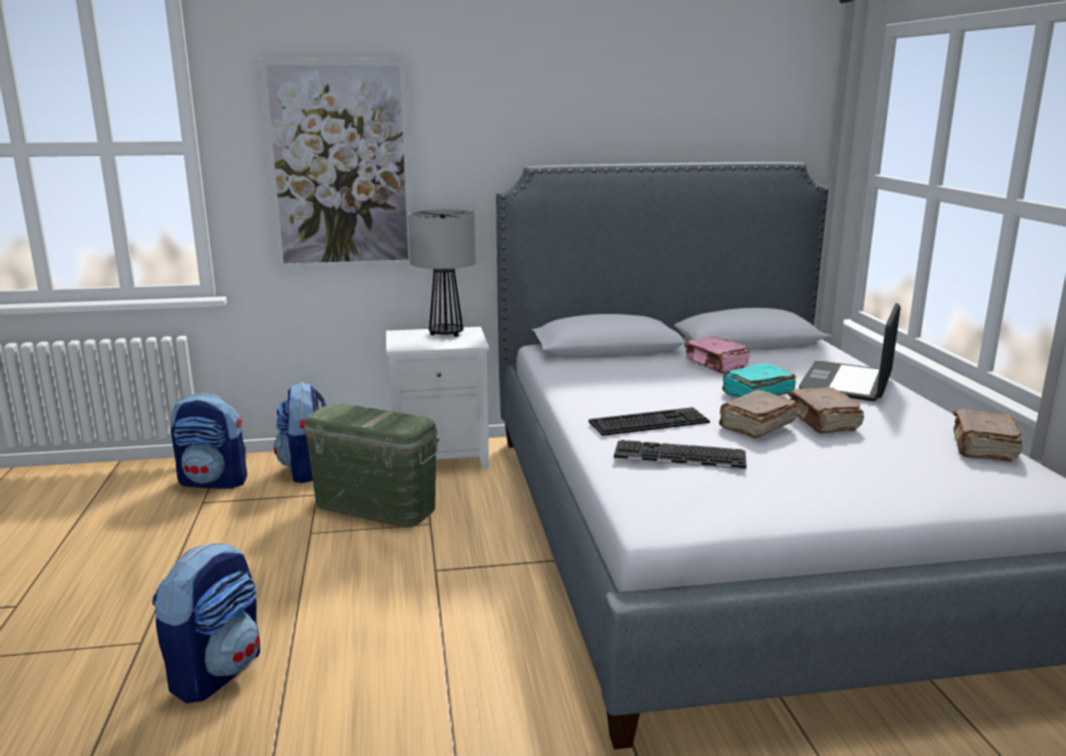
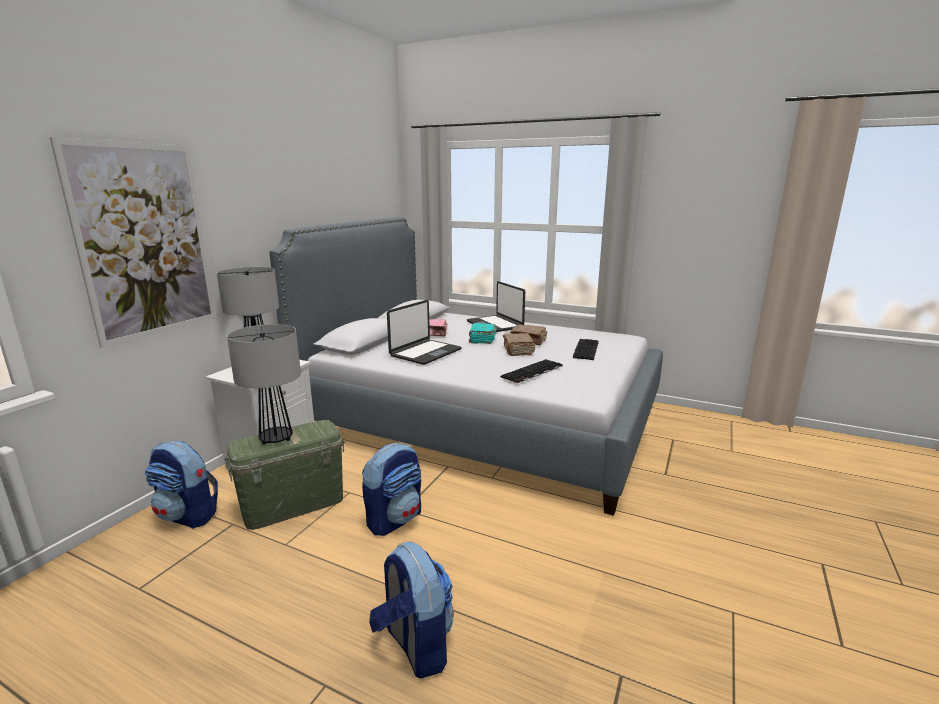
camera: 55 degrees left, 0 degrees up
backpack [171,393,247,489] -> backpack moved to [362,443,421,536]
keyboard [589,407,710,436] -> keyboard moved to [573,339,599,360]
brown book [953,409,1023,462] -> none
none -> table lamp [227,324,301,444]
none -> laptop [387,300,462,365]

